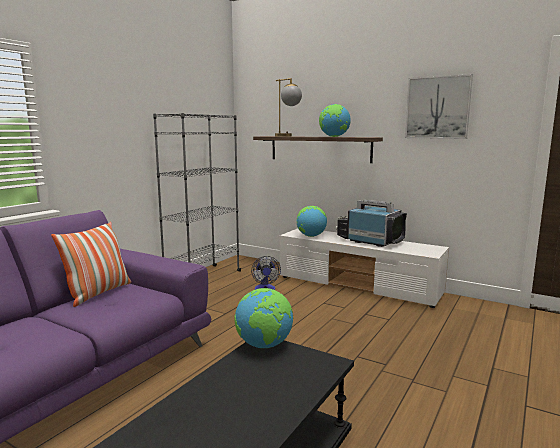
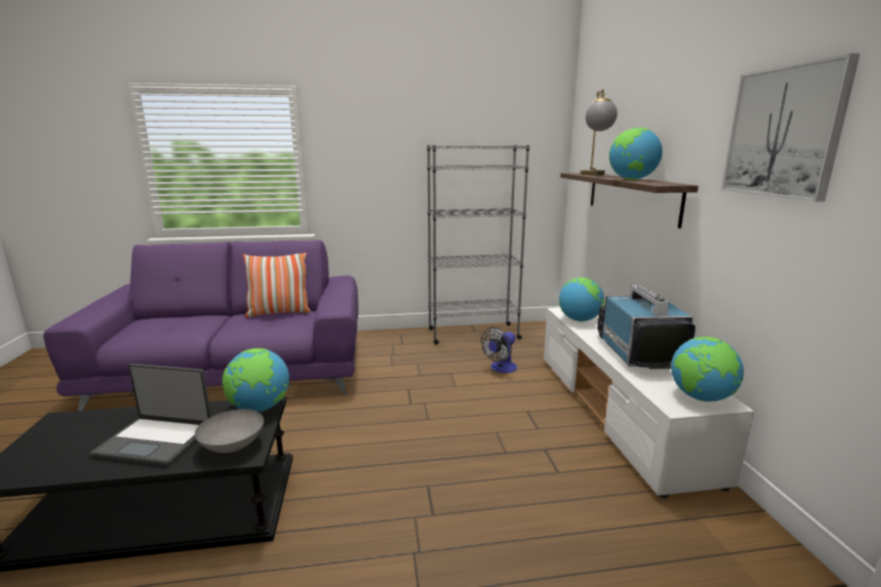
camera: 50 degrees right, 5 degrees up
none -> laptop [90,364,211,466]
none -> grey bowl [195,409,264,453]
none -> globe [671,337,744,402]

